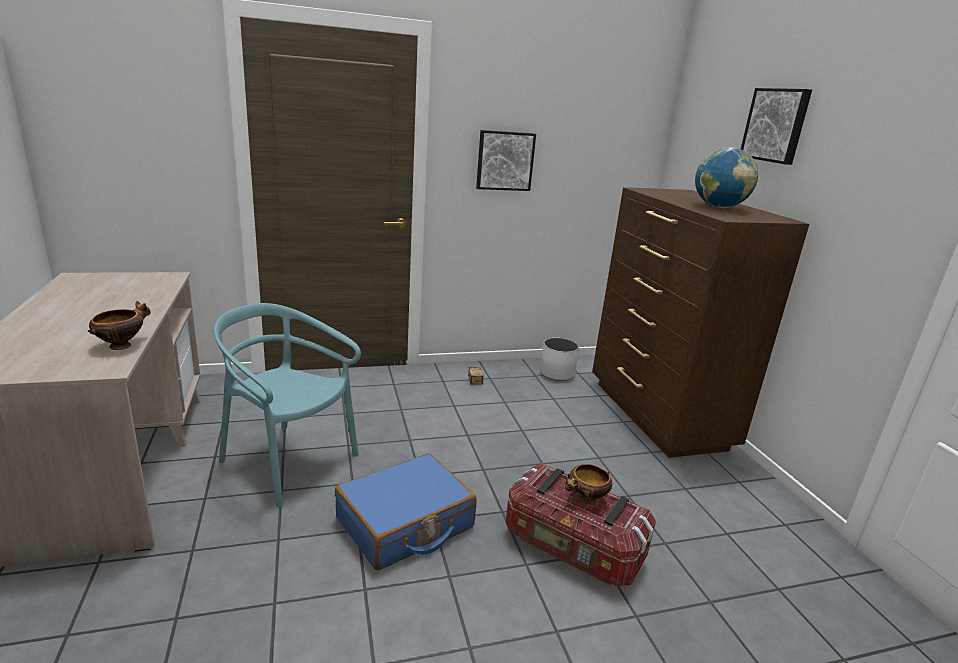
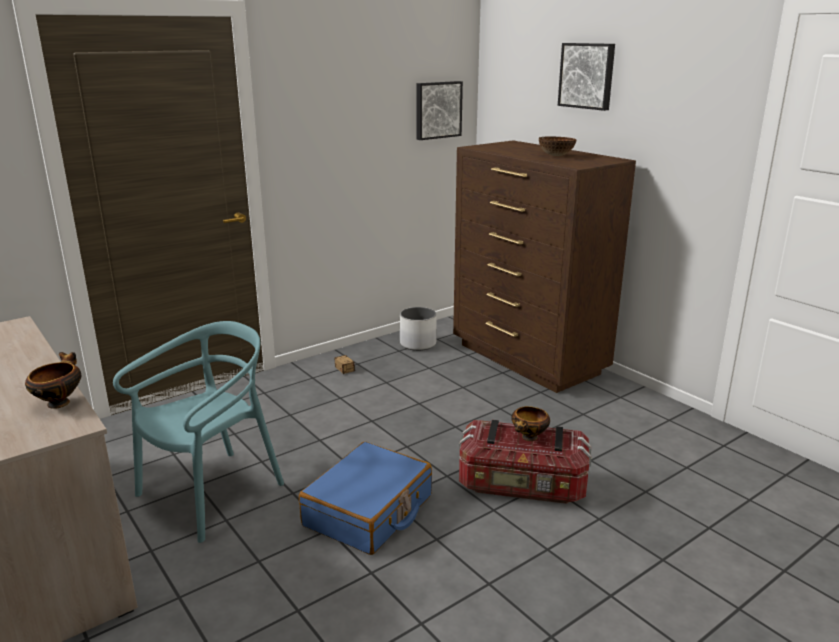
camera: 20 degrees left, 0 degrees up
turquoise chair [214,303,361,507] -> turquoise chair turned 120 degrees clockwise [113,321,284,543]
picture [476,130,536,191] -> picture moved to [417,81,463,140]
globe [695,147,758,208] -> bowl [539,136,576,156]

